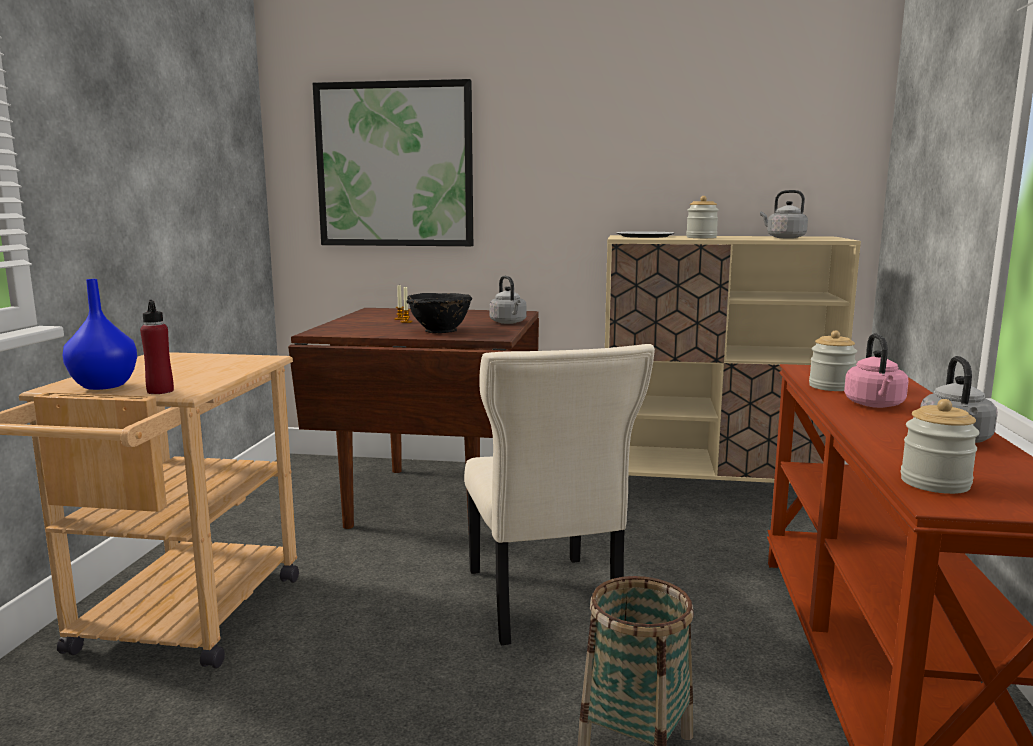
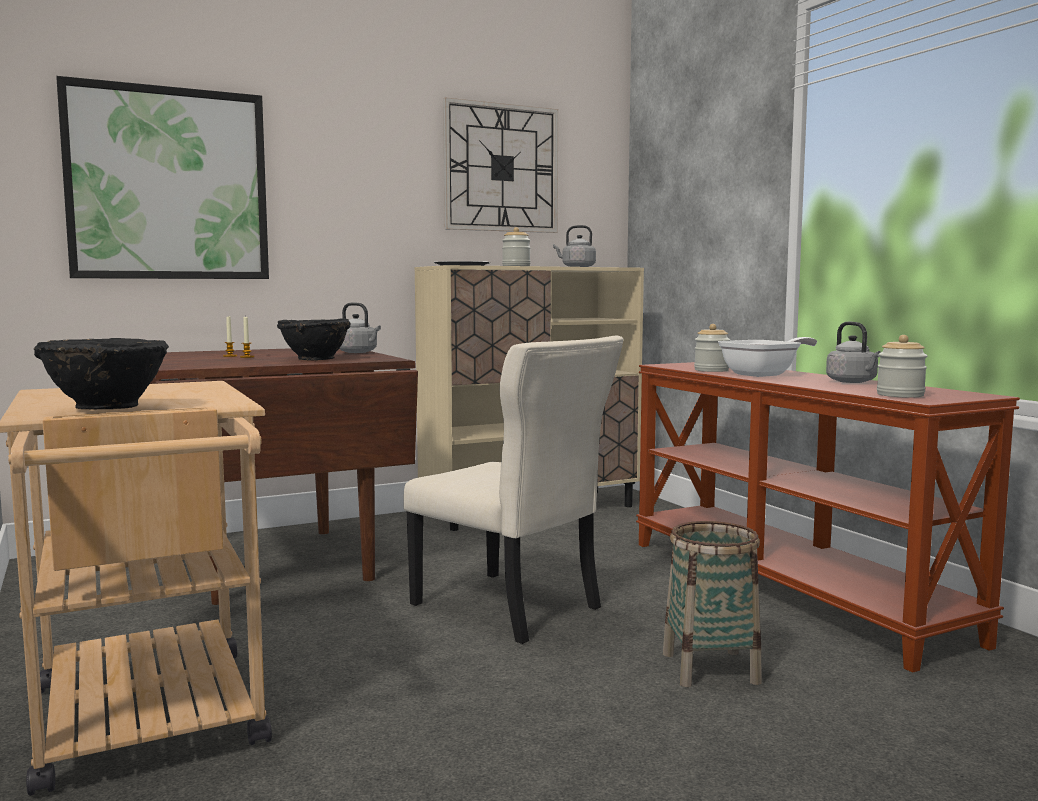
camera: 35 degrees left, 5 degrees down
blue vase [62,279,137,390] -> black bowl [33,338,169,410]
red bottle [140,300,174,394] -> none
pink kettle [844,333,909,408] -> frying pan [718,337,817,377]
none -> wall clock [443,97,558,233]

